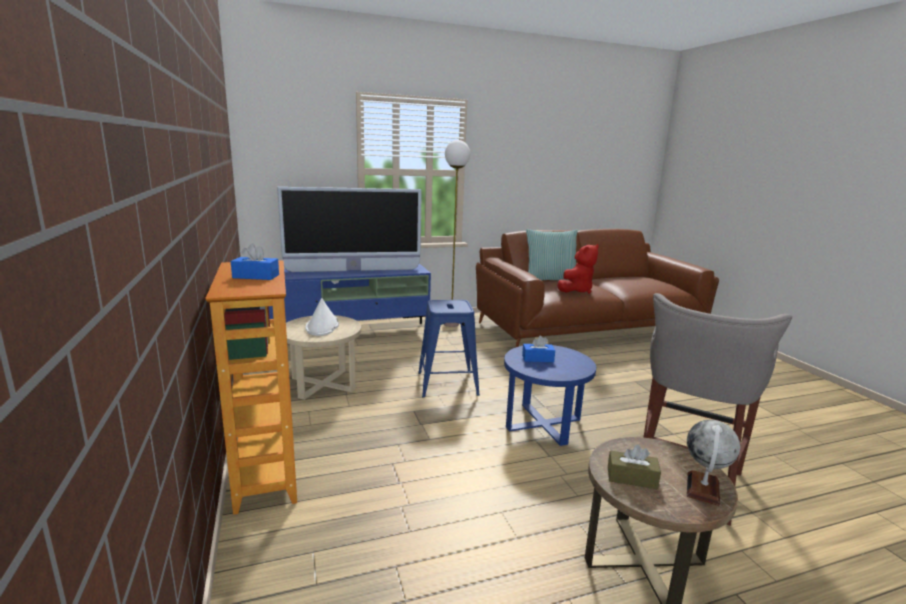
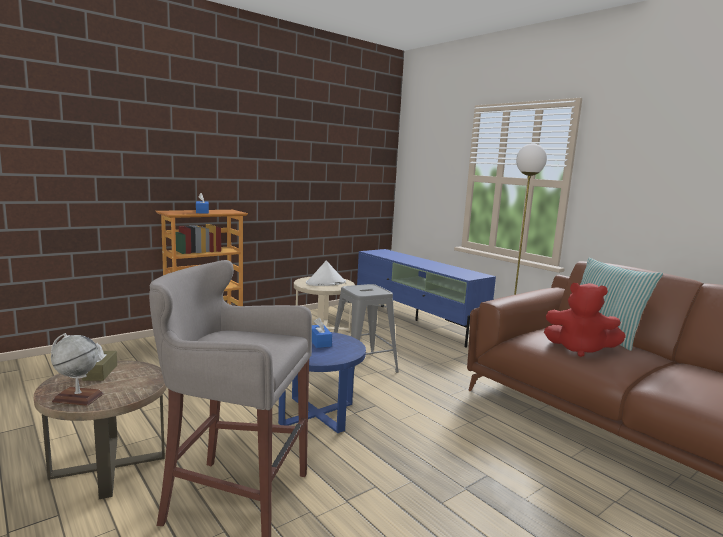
camera: 70 degrees right, 5 degrees down
television [277,187,422,272] -> none
blue stool [418,300,480,398] -> grey stool [334,284,399,373]

